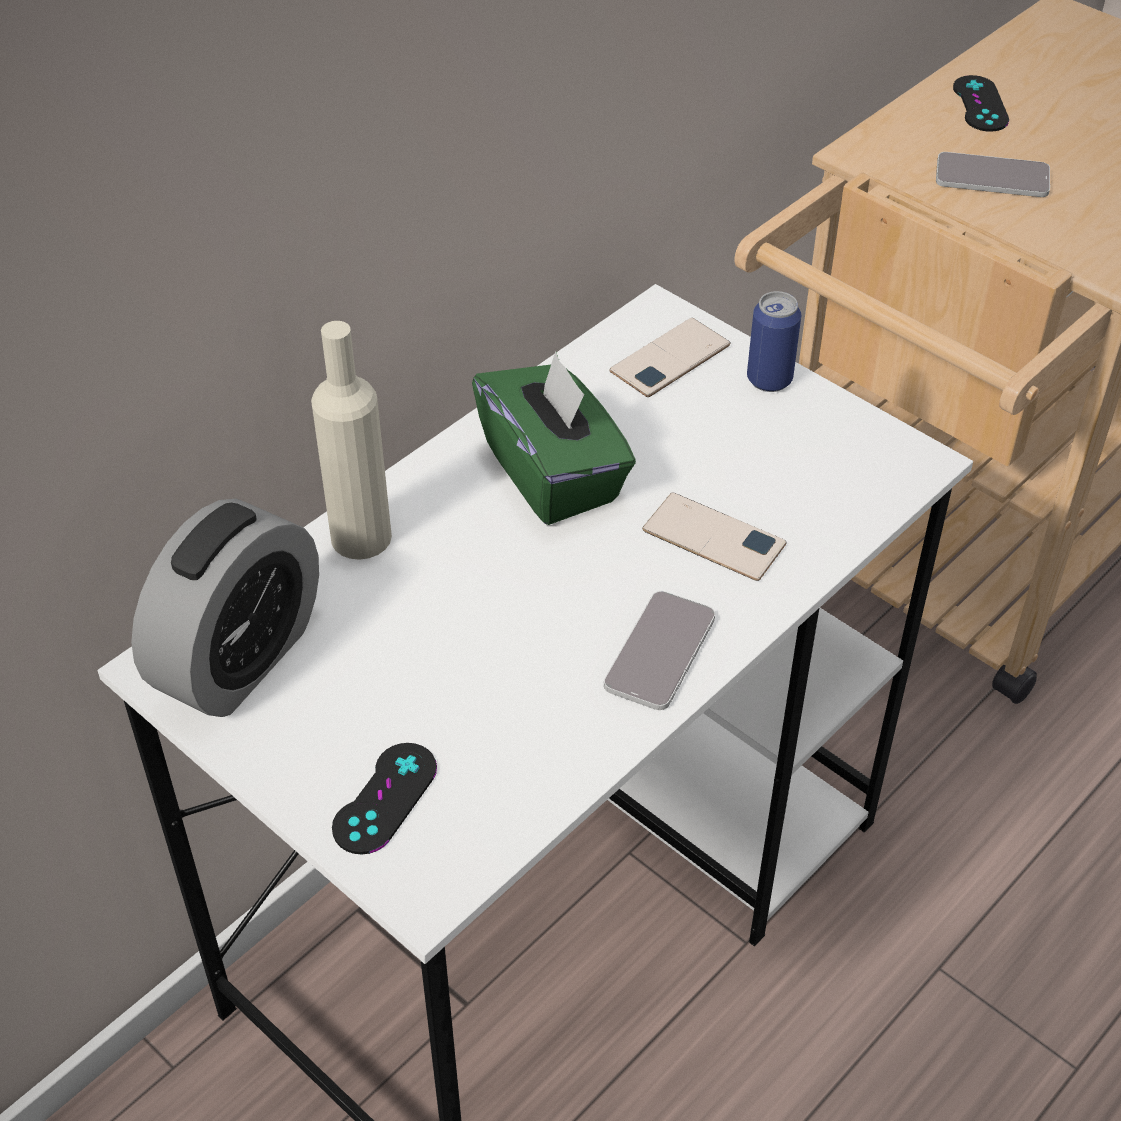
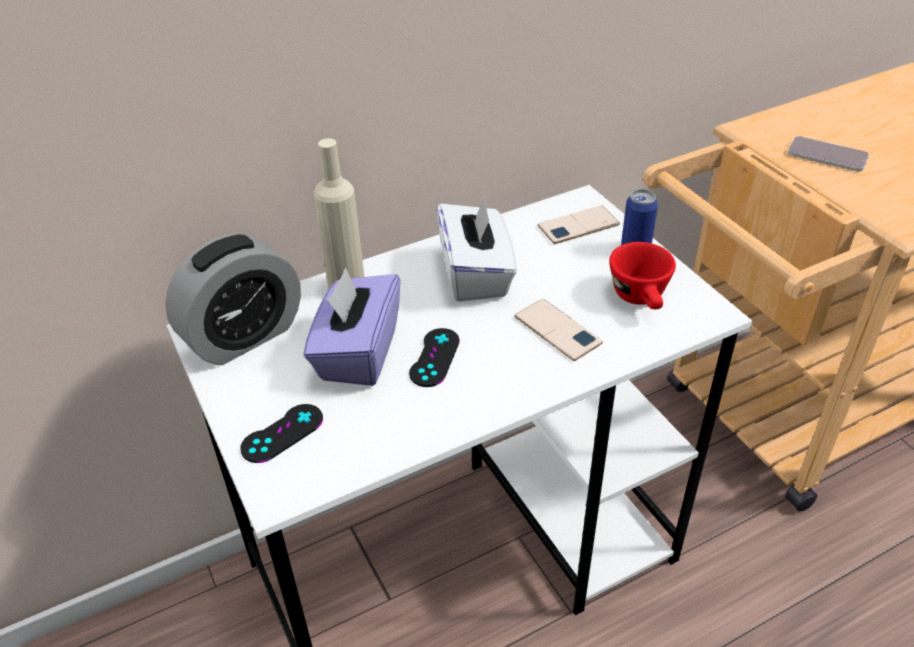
camera: 20 degrees right, 5 degrees down
green tissue box [472,351,636,525] -> white tissue box [437,196,517,302]
phone [604,591,715,710] -> none
black game controller [953,75,1009,132] -> black game controller moved to [409,328,460,387]
none -> purple tissue box [304,267,400,386]
none -> red cup [609,242,676,309]

